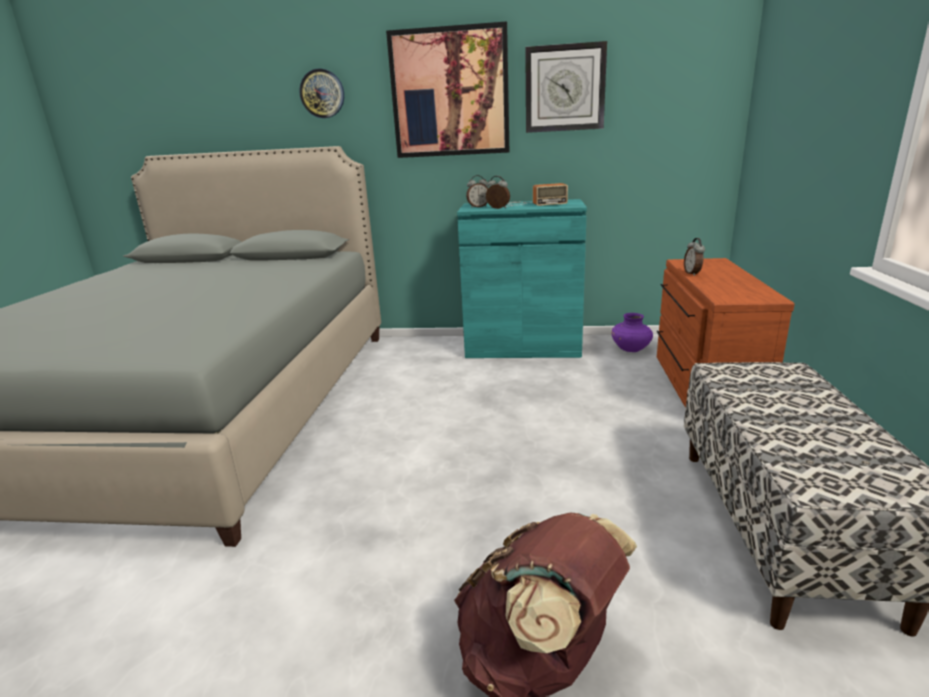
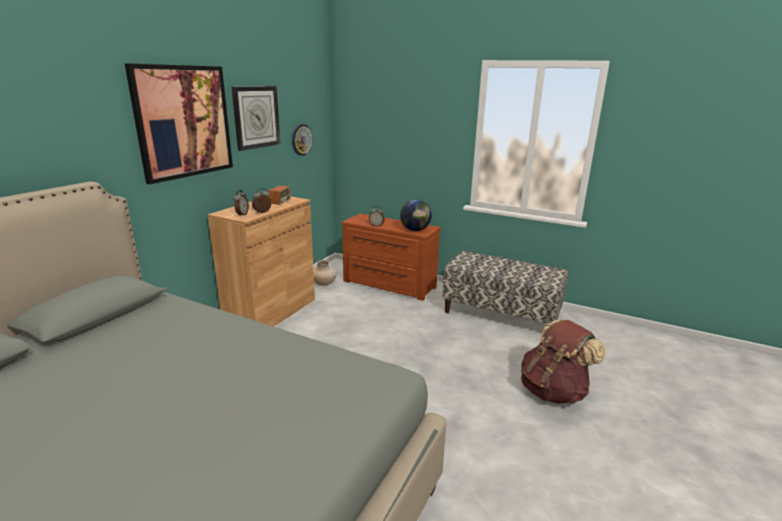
camera: 70 degrees left, 0 degrees up
wall clock [299,68,344,118] -> wall clock moved to [292,124,313,156]
turquoise cabinet [457,199,587,358] -> brown cabinet [208,196,315,327]
purple vase [611,313,653,352] -> beige vase [313,260,337,286]
none -> globe [400,199,432,231]

